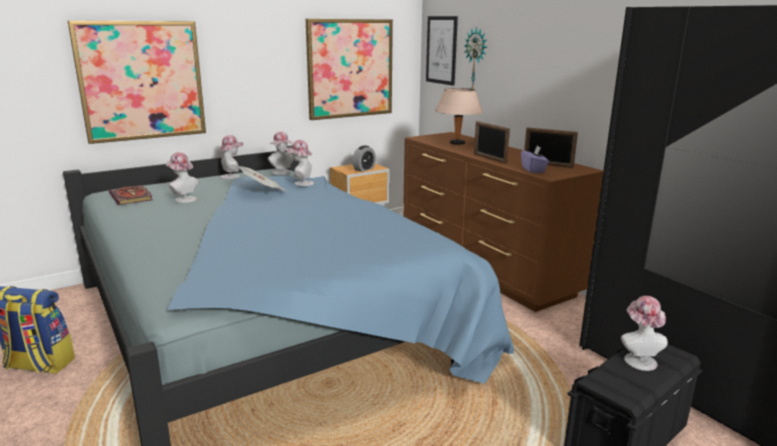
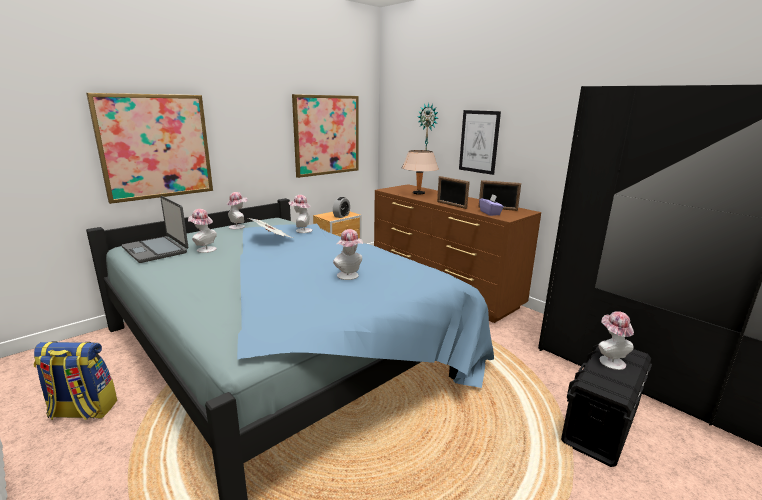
camera: 10 degrees left, 0 degrees up
book [109,185,153,205] -> laptop [122,196,188,263]
hat [268,132,294,175] -> hat moved to [333,229,363,280]
picture [426,16,458,86] -> picture moved to [459,110,501,175]

